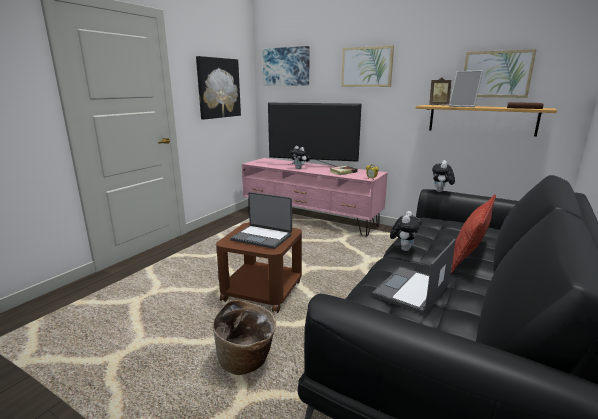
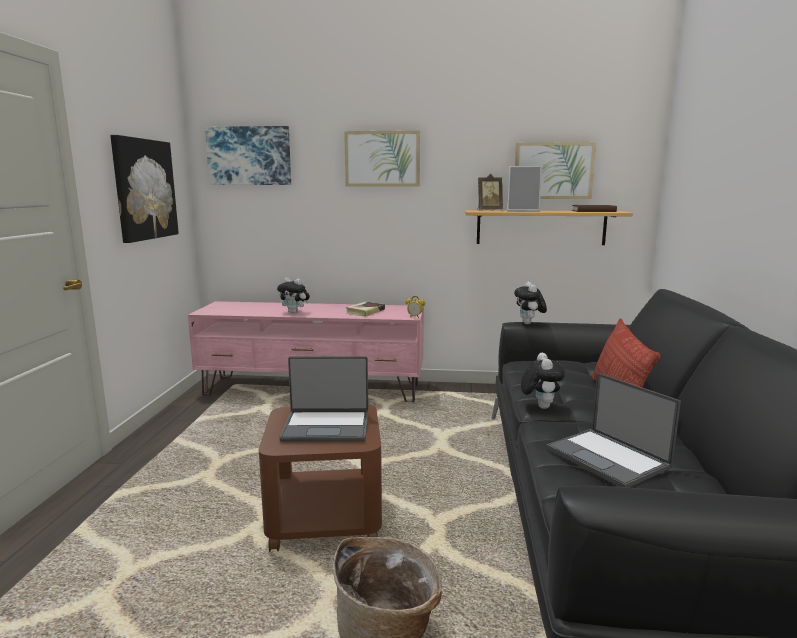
camera: 25 degrees left, 5 degrees down
television [268,103,362,167] -> none
laptop [372,239,456,315] -> laptop turned 45 degrees counterclockwise [546,373,681,487]

